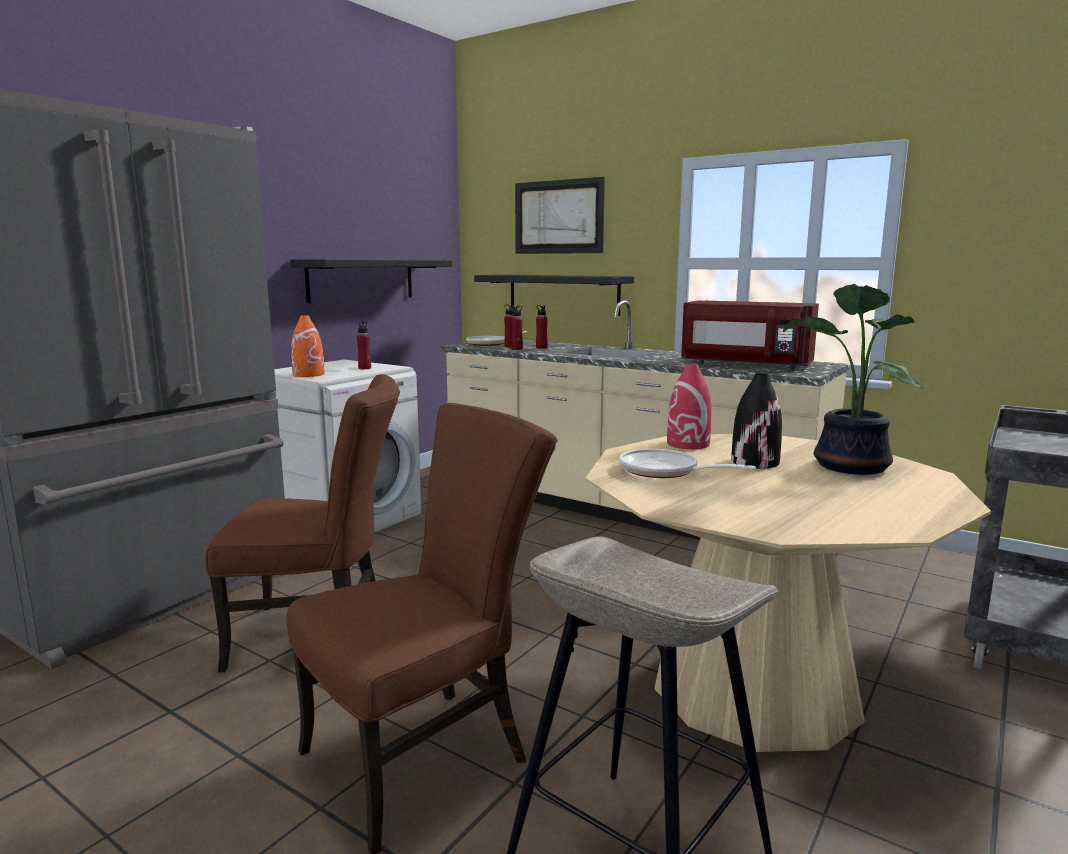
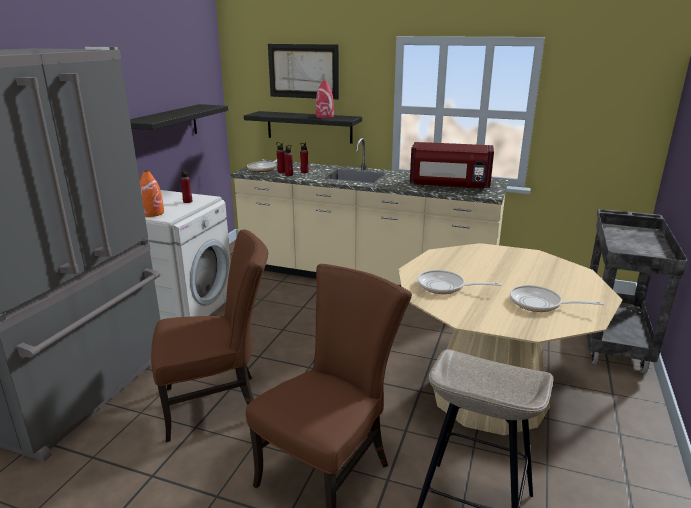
camera: 15 degrees left, 10 degrees up
red vase [667,363,711,449] -> red vase moved to [316,80,334,118]
black vase [731,373,782,469] -> none
potted plant [783,284,924,475] -> none
none -> frying pan [510,285,604,312]

